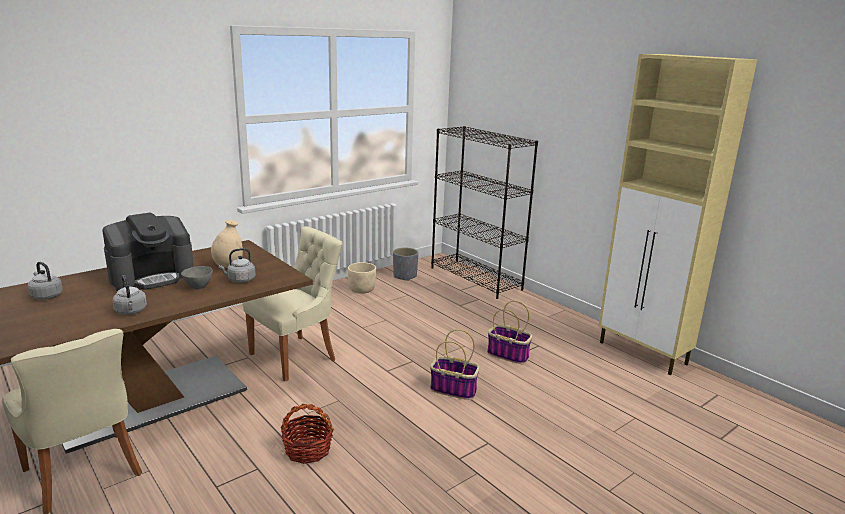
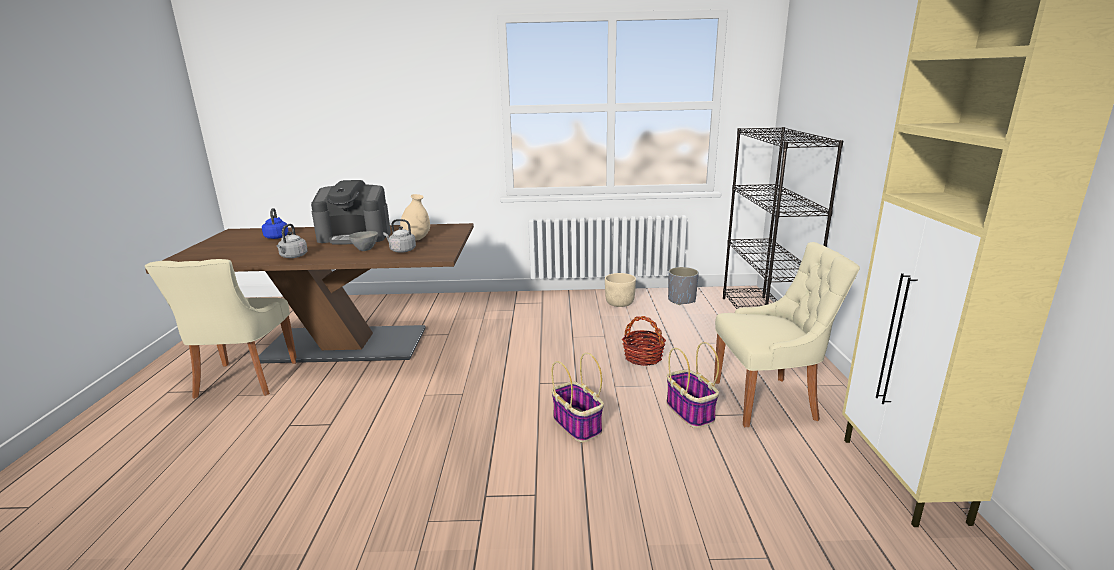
camera: 40 degrees right, 0 degrees up
grey kettle [27,262,63,300] -> blue kettle [262,208,289,239]
beige chair [242,226,342,381] -> beige chair moved to [714,242,860,427]
basket [281,404,334,464] -> basket moved to [622,316,666,366]

